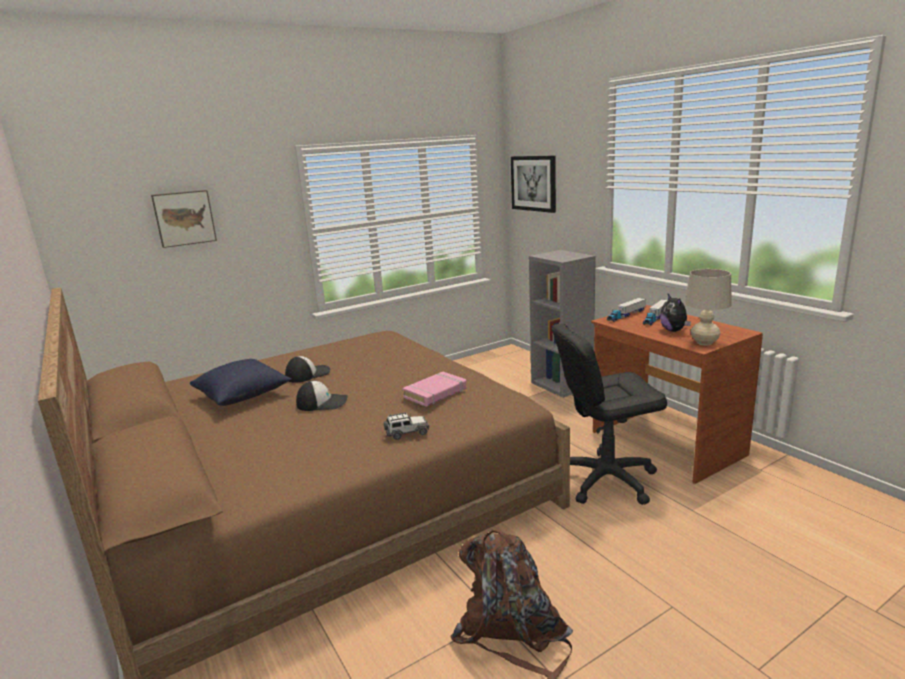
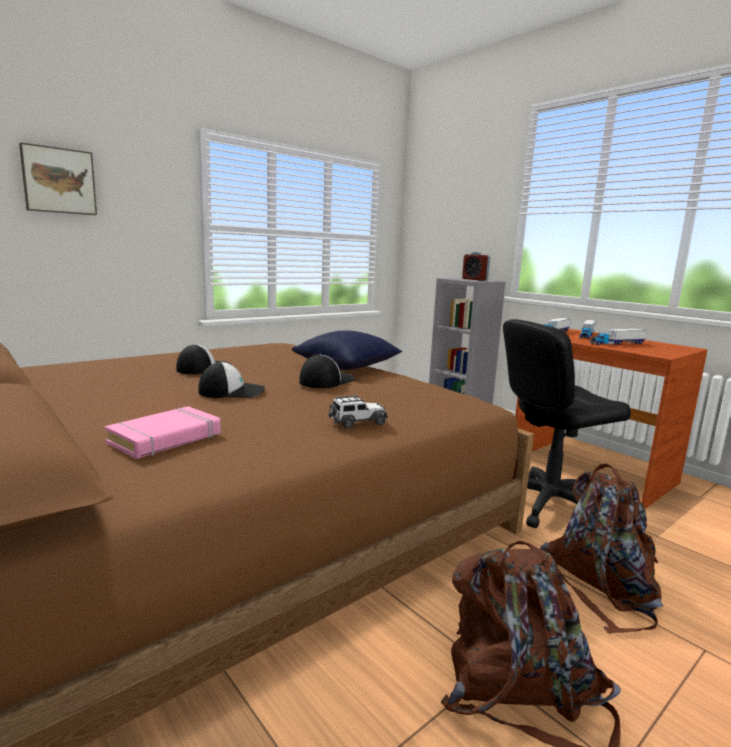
camera: 10 degrees left, 5 degrees down
blue pillow [190,359,292,406] -> blue pillow moved to [292,331,402,370]
pink book [403,372,466,407] -> pink book moved to [105,406,221,459]
picture [511,156,556,213] -> none
plush toy [660,294,691,332] -> toy truck [590,329,647,345]
beige table lamp [685,269,732,345] -> none
none -> cap [299,354,354,388]
none -> alarm clock [462,252,490,281]
none -> brown backpack [540,464,663,634]

